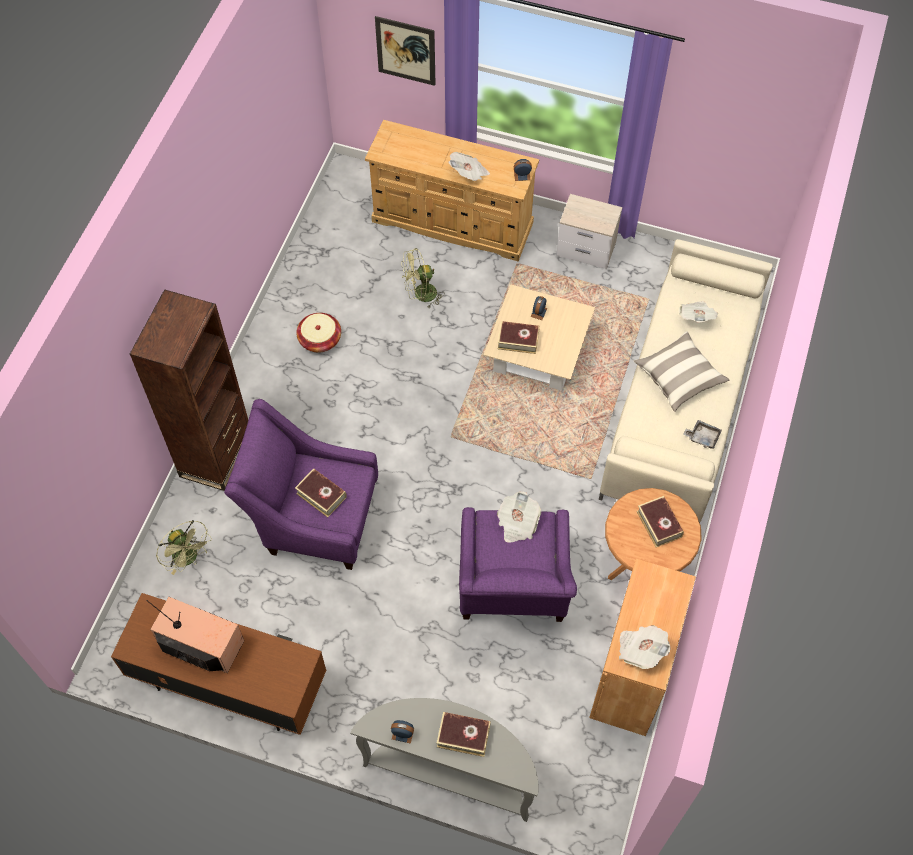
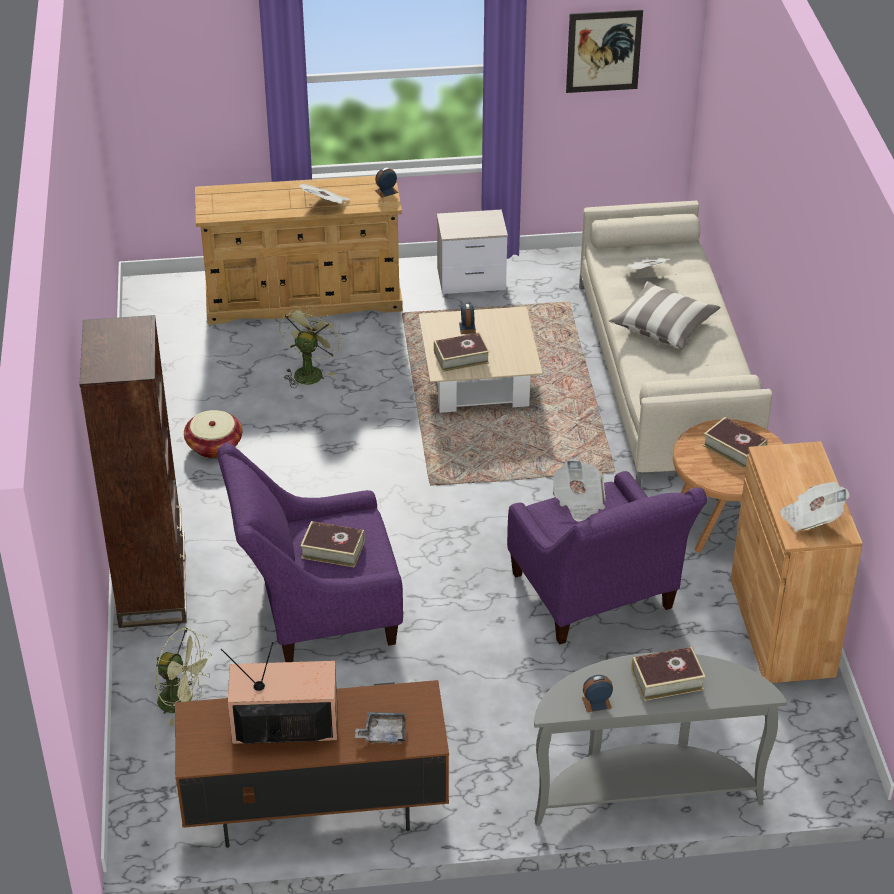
camera: 25 degrees left, 20 degrees down
picture [375,16,436,86] -> picture moved to [566,10,643,93]
green fan [402,248,445,309] -> green fan turned 150 degrees clockwise [279,306,343,388]
grey tray [683,420,722,449] -> grey tray moved to [355,712,406,744]

